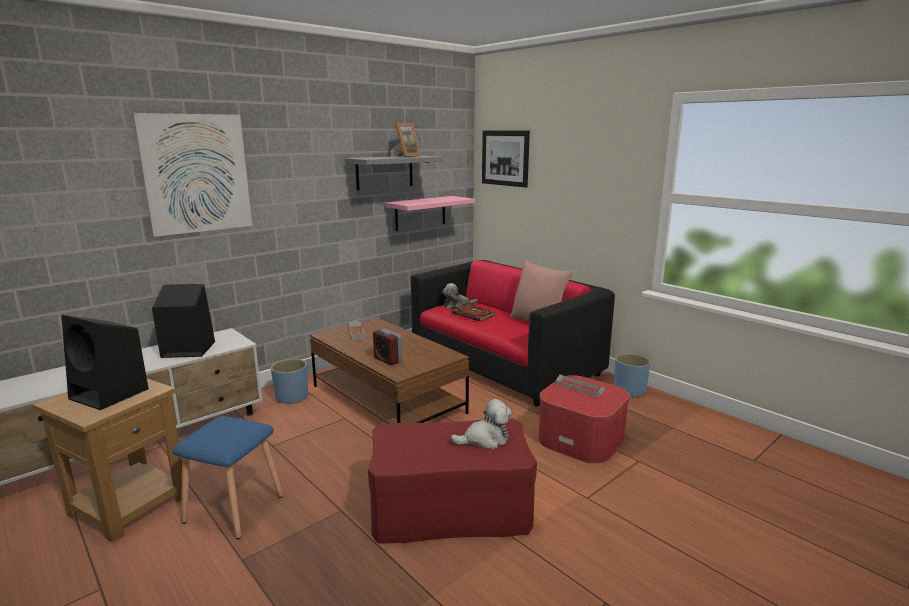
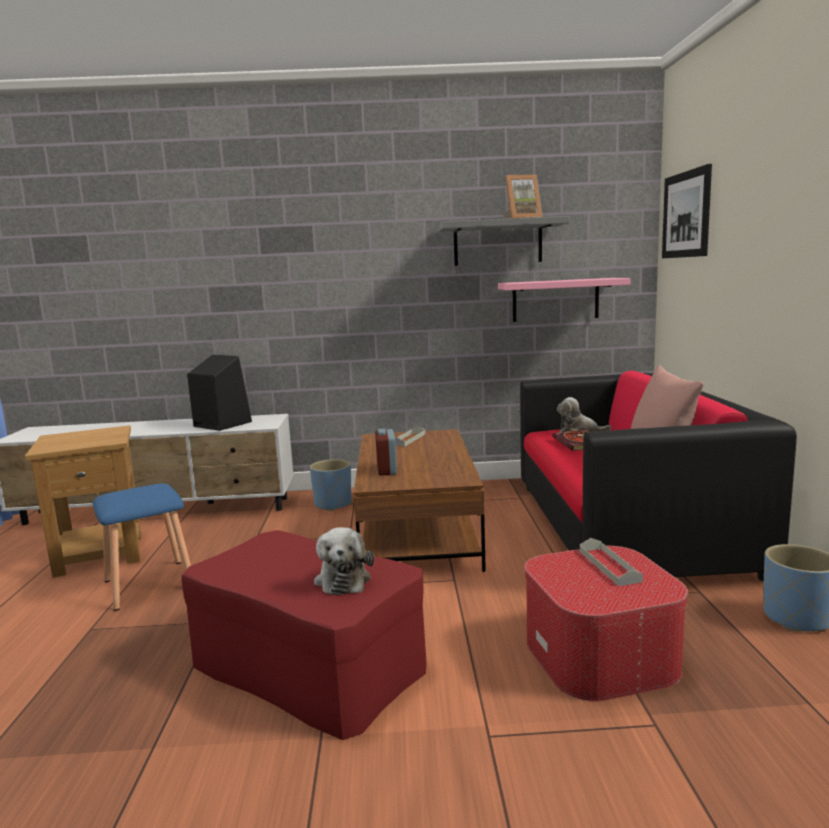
camera: 40 degrees right, 5 degrees down
black speaker [62,315,149,410] -> none
picture [133,113,252,237] -> none
plush toy [451,399,512,449] -> plush toy turned 60 degrees clockwise [314,527,374,595]

